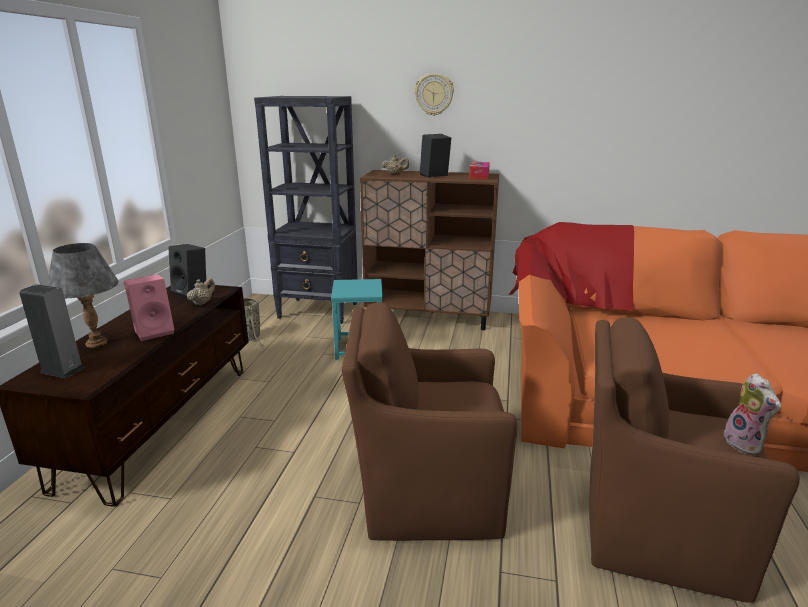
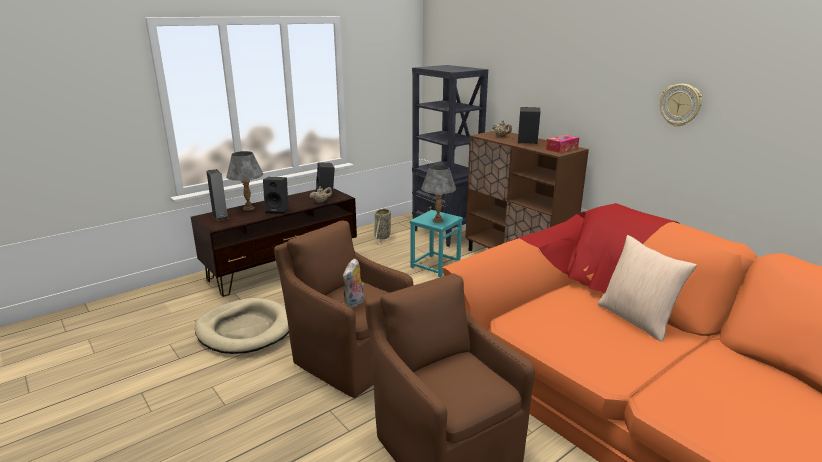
camera: 40 degrees right, 0 degrees up
pink speaker [124,274,174,341] -> black speaker [263,177,288,214]
wall clock [414,73,454,116] -> wall clock moved to [660,84,702,127]
plush toy [724,373,781,455] -> plush toy moved to [343,258,364,308]
none -> beige dog bed [195,298,289,354]
none -> grey table lamp [421,165,456,223]
none -> beige pillow [598,235,697,342]

